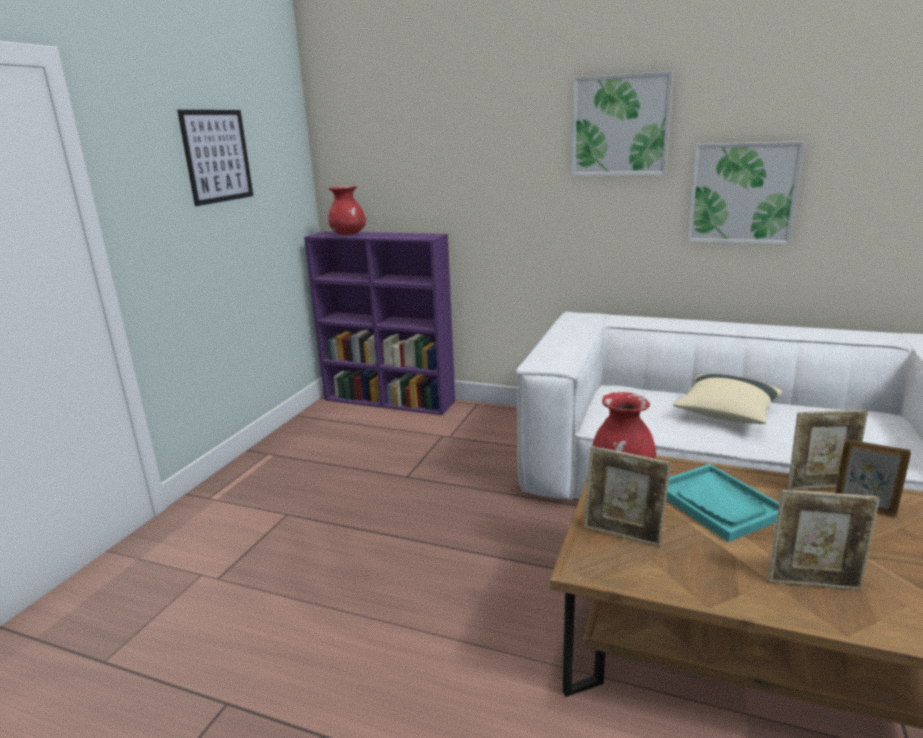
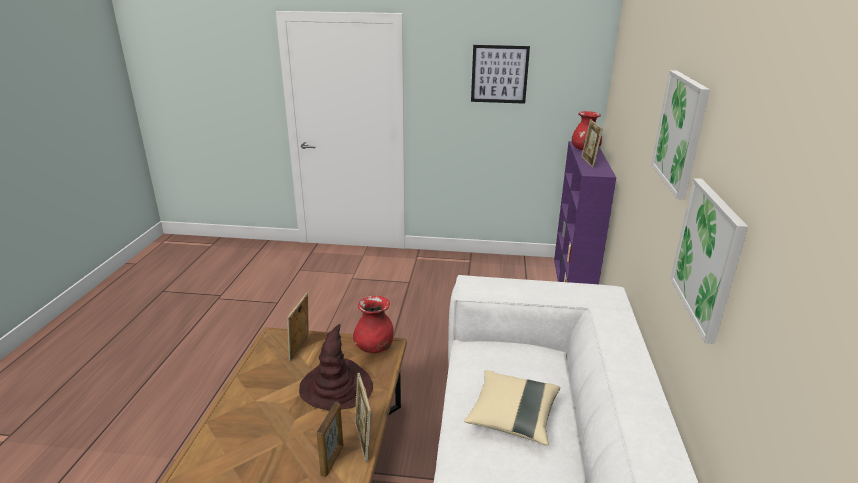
camera: 75 degrees right, 5 degrees up
turquoise tray [666,464,779,542] -> brown hat [299,324,373,410]
picture frame [768,490,880,590] -> picture frame moved to [581,119,603,168]

